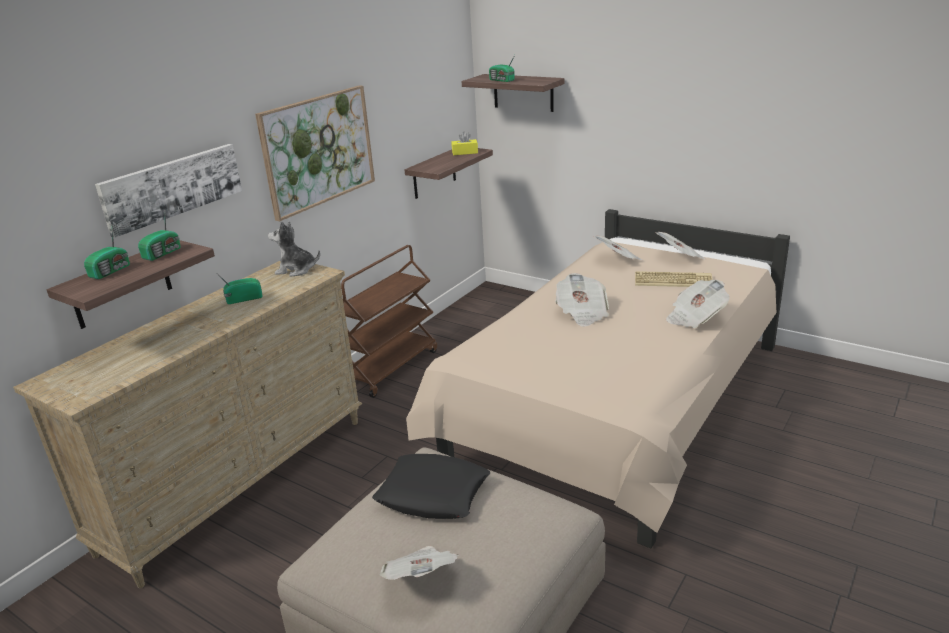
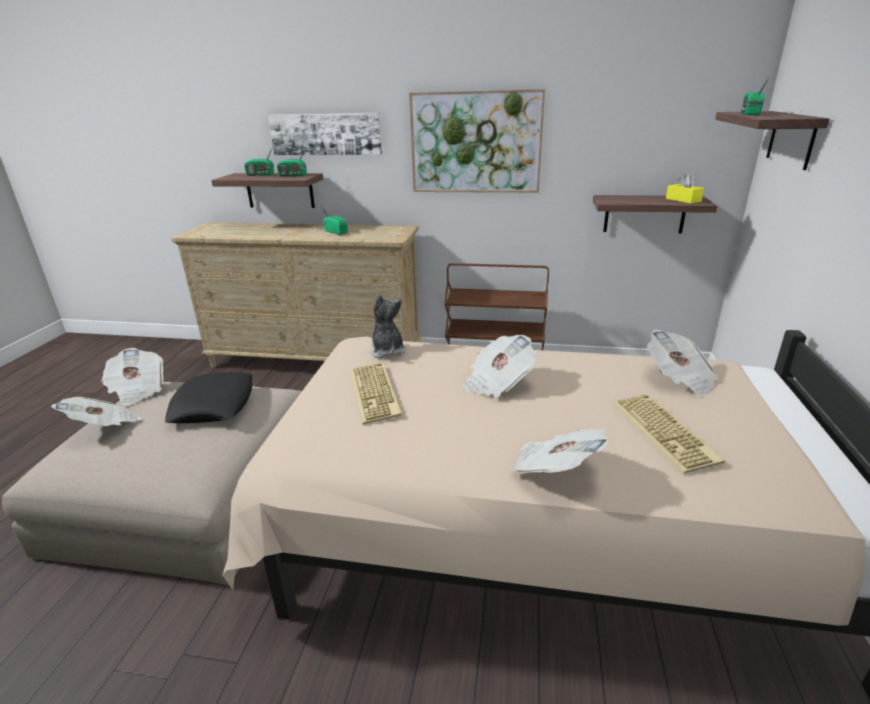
camera: 65 degrees right, 0 degrees up
plush toy [268,221,320,277] -> plush toy moved to [369,294,406,359]
newspaper [656,232,706,259] -> newspaper moved to [101,348,163,406]
none -> keyboard [350,363,402,425]

